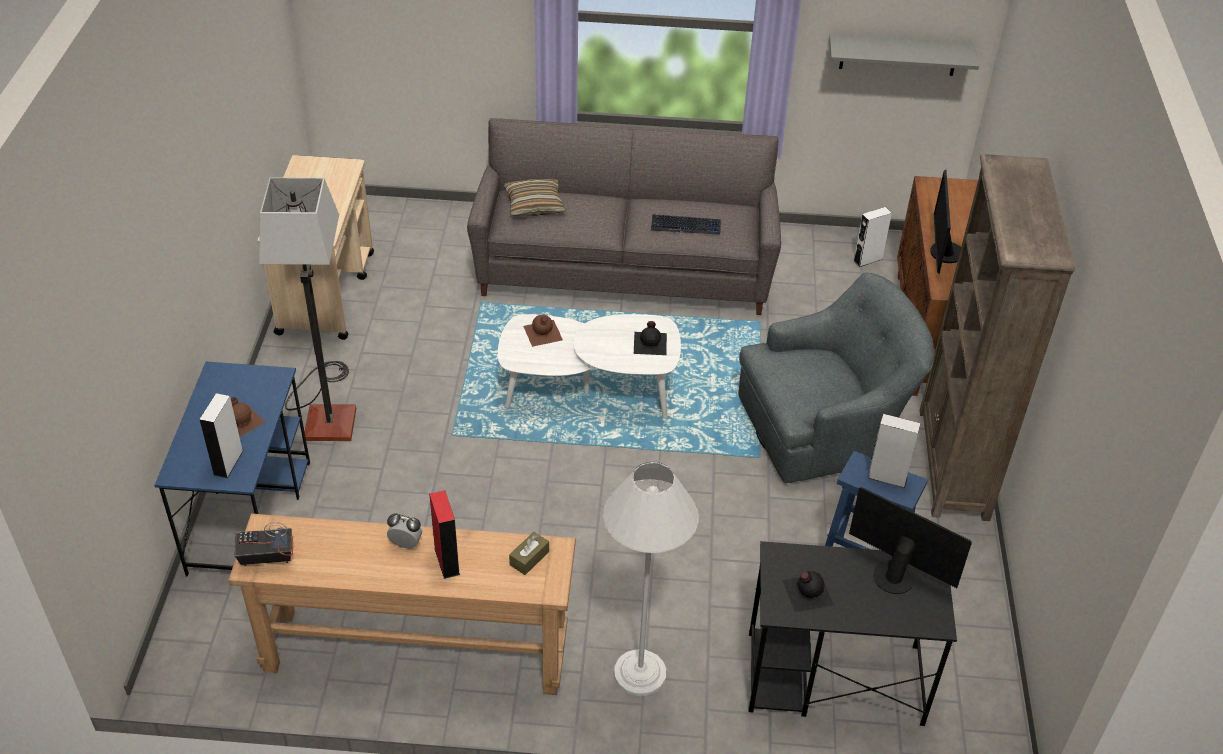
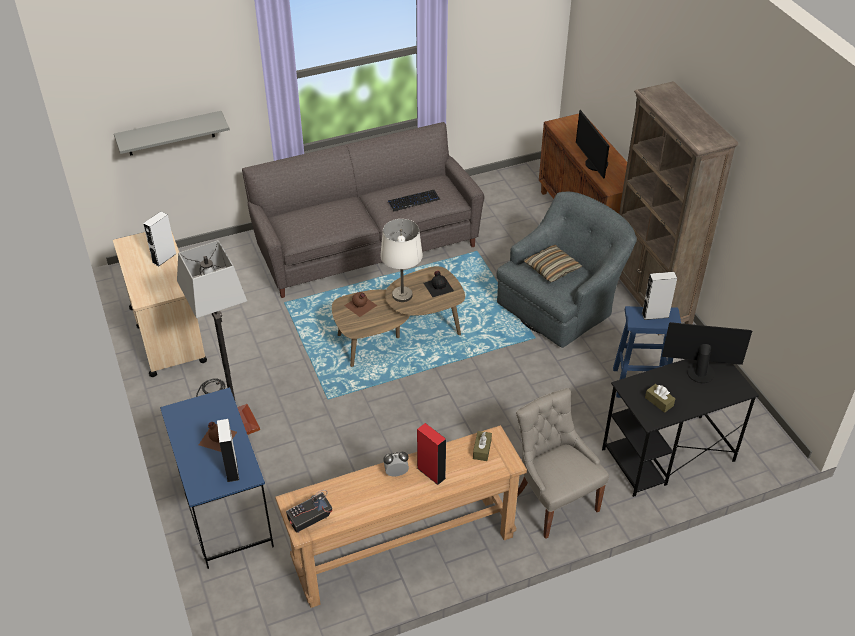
camera: 25 degrees left, 0 degrees up
white coffee table [498,314,681,418] -> brown coffee table [332,266,465,367]
pillow [504,179,566,216] -> pillow moved to [524,245,582,282]
white floor lamp [603,462,699,696] -> grey chair [516,388,609,539]
black bottle [782,571,834,613] -> brown tissue box [645,384,675,413]
grey shelf [829,34,979,76] -> grey shelf moved to [114,111,230,156]
white speaker [853,207,892,267] -> white speaker moved to [143,211,176,266]
none -> white table lamp [380,219,423,302]

